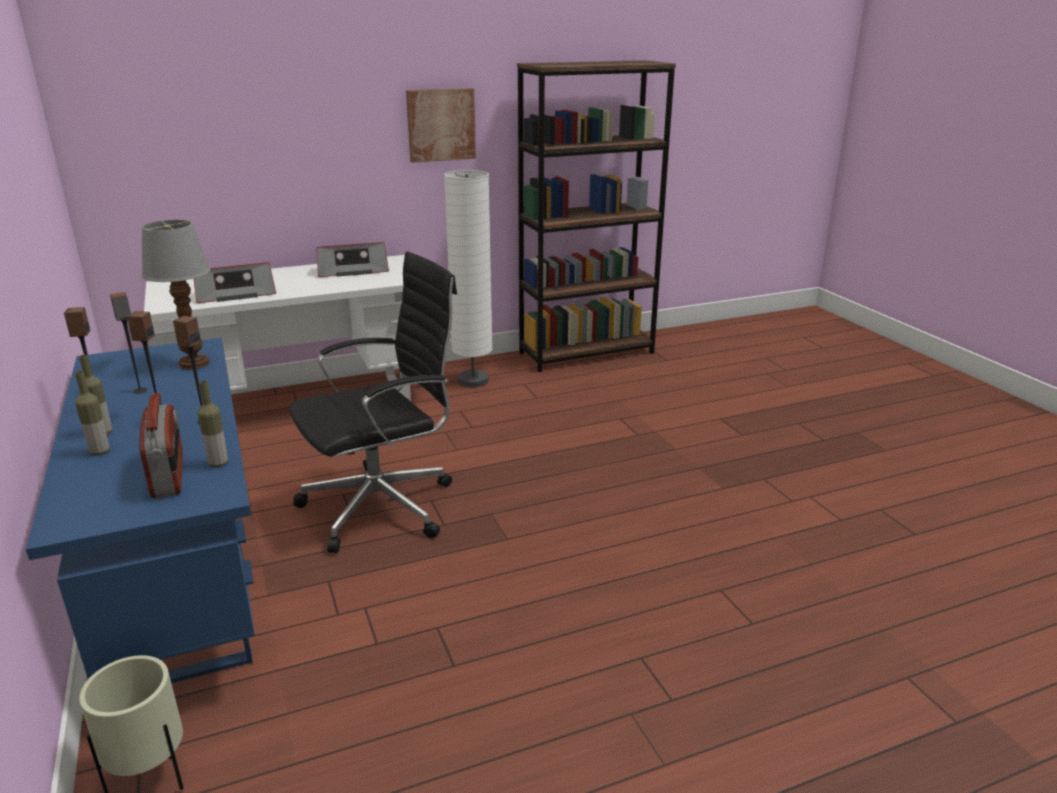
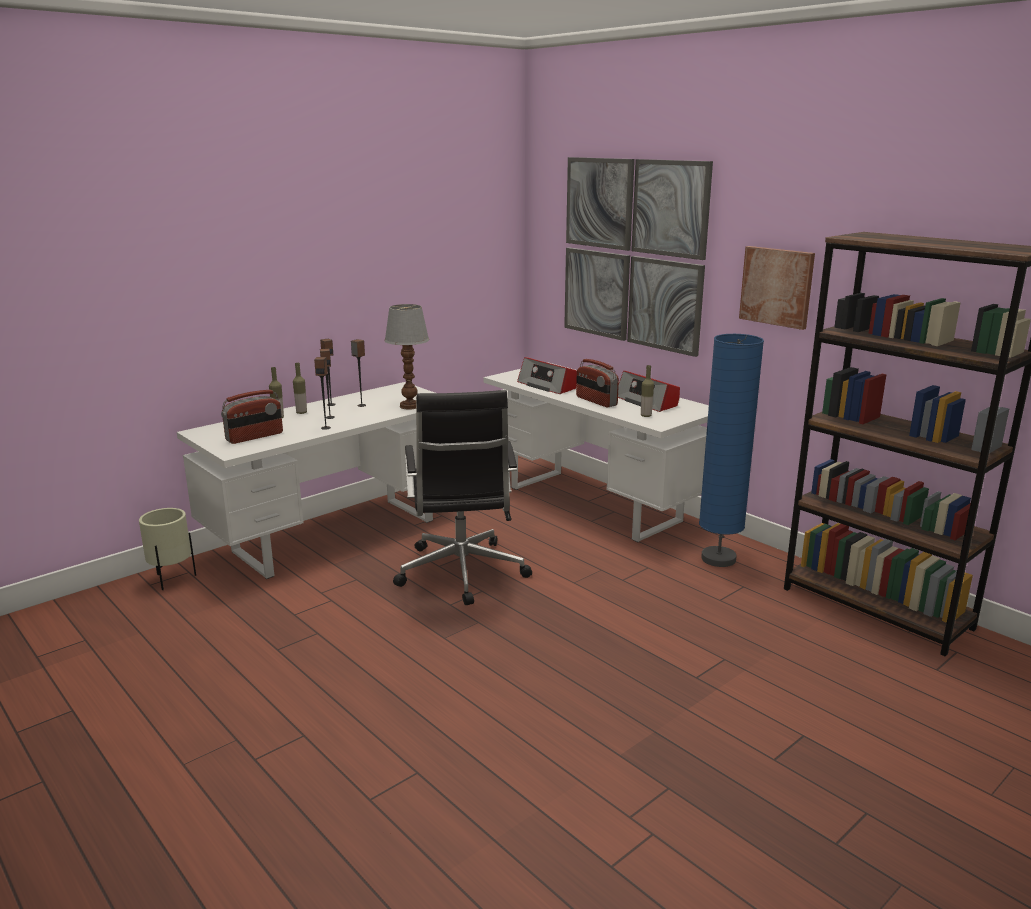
camera: 70 degrees right, 5 degrees down
blue desk [26,337,255,683] -> white desk [177,382,435,579]
bottle [198,380,228,467] -> bottle moved to [641,365,654,417]
black office chair [289,251,457,553] -> black office chair turned 45 degrees clockwise [393,390,532,605]
white floor lamp [444,170,492,387] -> blue floor lamp [699,334,764,567]
none -> picture [564,157,713,357]
none -> radio [576,359,619,407]

